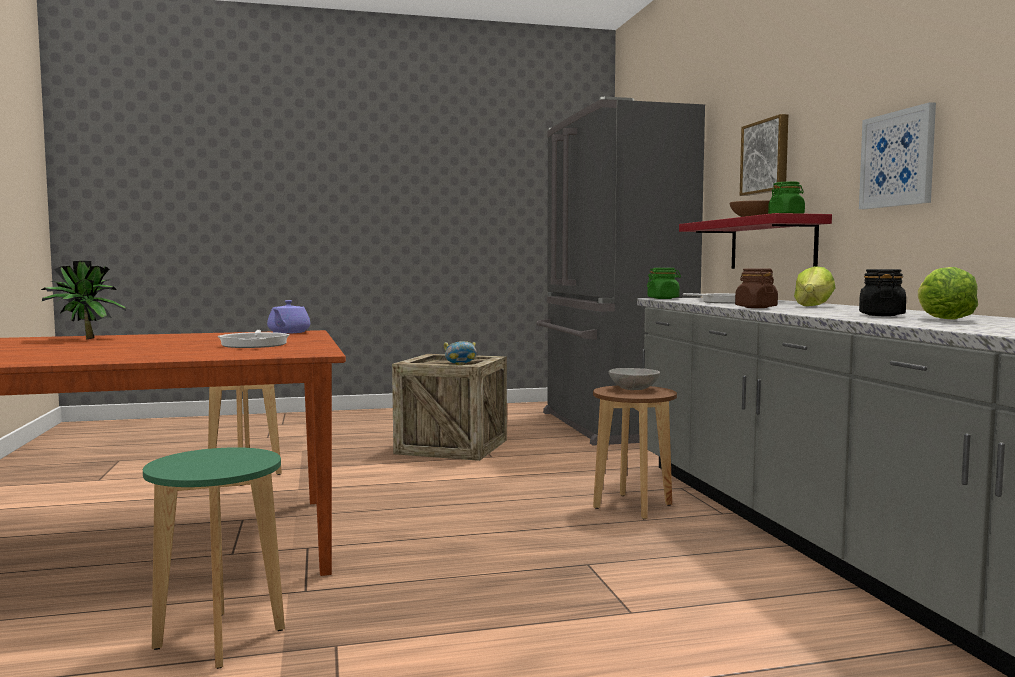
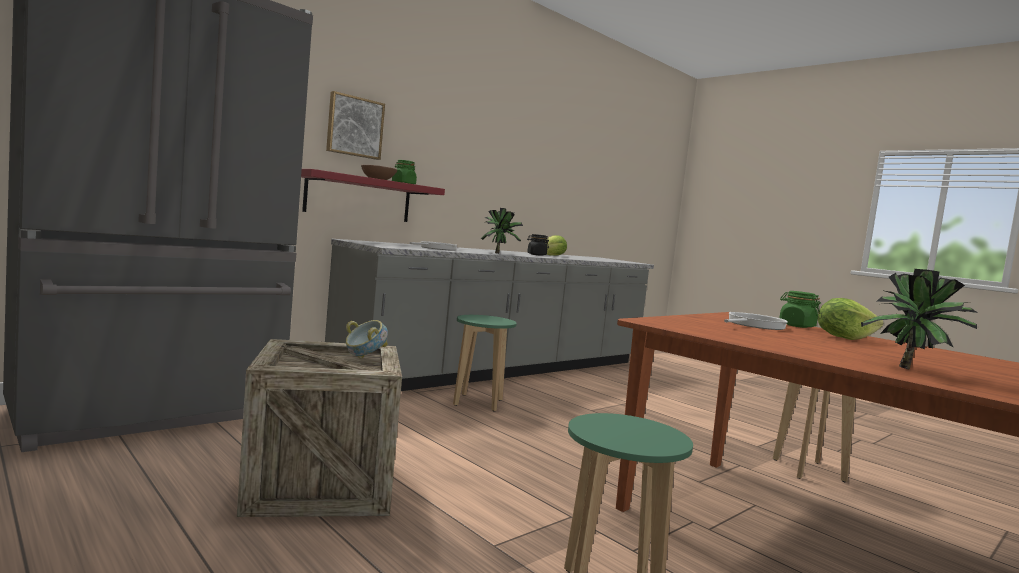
camera: 120 degrees left, 0 degrees up
purple teapot [267,300,310,334] -> none
brown stool [593,386,677,519] -> green stool [453,315,517,411]
grey bowl [609,368,660,390] -> none
green jar [647,268,681,299] -> green jar moved to [779,291,821,328]
brown jar [735,269,778,308] -> potted plant [481,208,523,254]
lettuce [794,266,835,306] -> lettuce moved to [818,298,884,340]
picture [859,102,936,209] -> none

